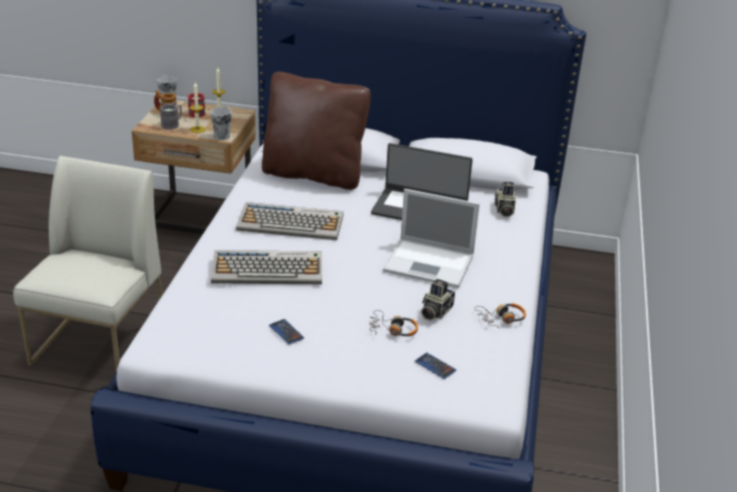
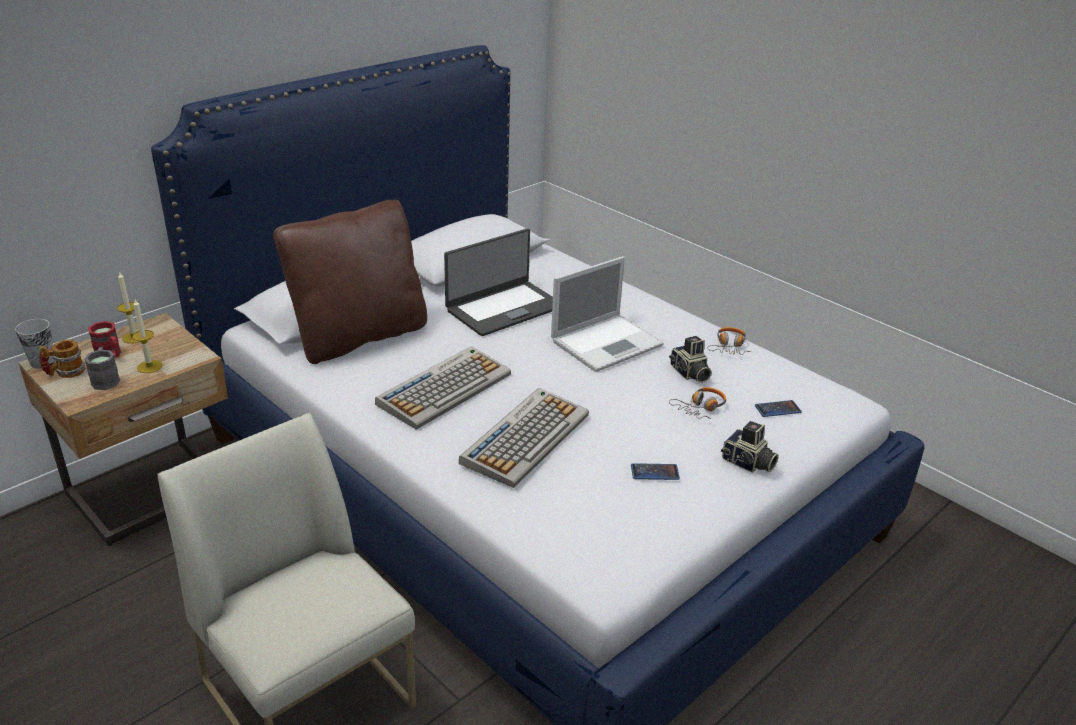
camera: 55 degrees left, 0 degrees up
cup [211,107,232,140] -> none
camera [495,182,516,217] -> camera moved to [721,421,779,473]

